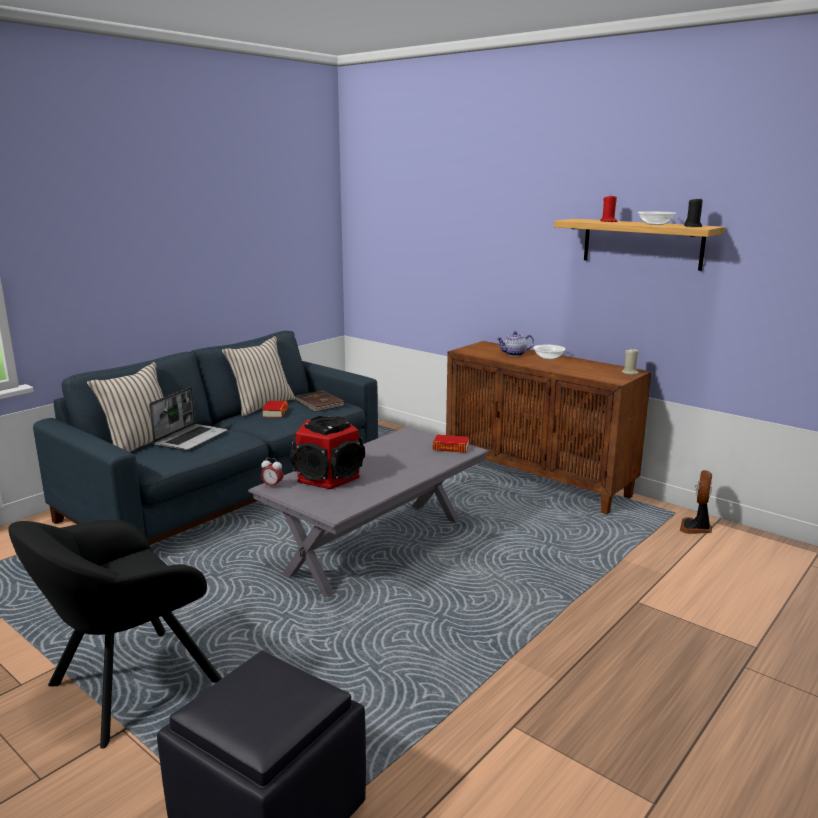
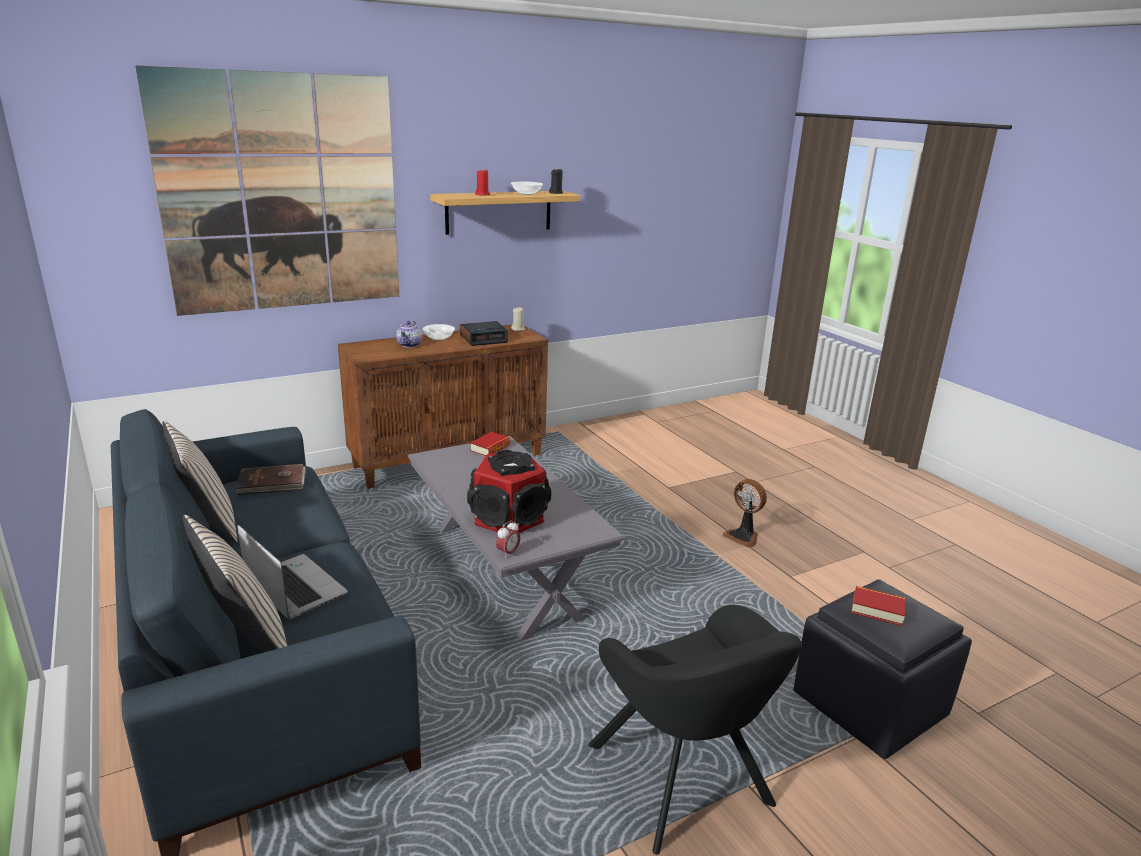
camera: 70 degrees left, 5 degrees up
book [262,401,288,418] -> book moved to [851,586,906,626]
fan [680,470,712,534] -> fan moved to [722,479,767,548]
none -> picture [135,65,399,316]
none -> alarm clock [460,321,508,346]

